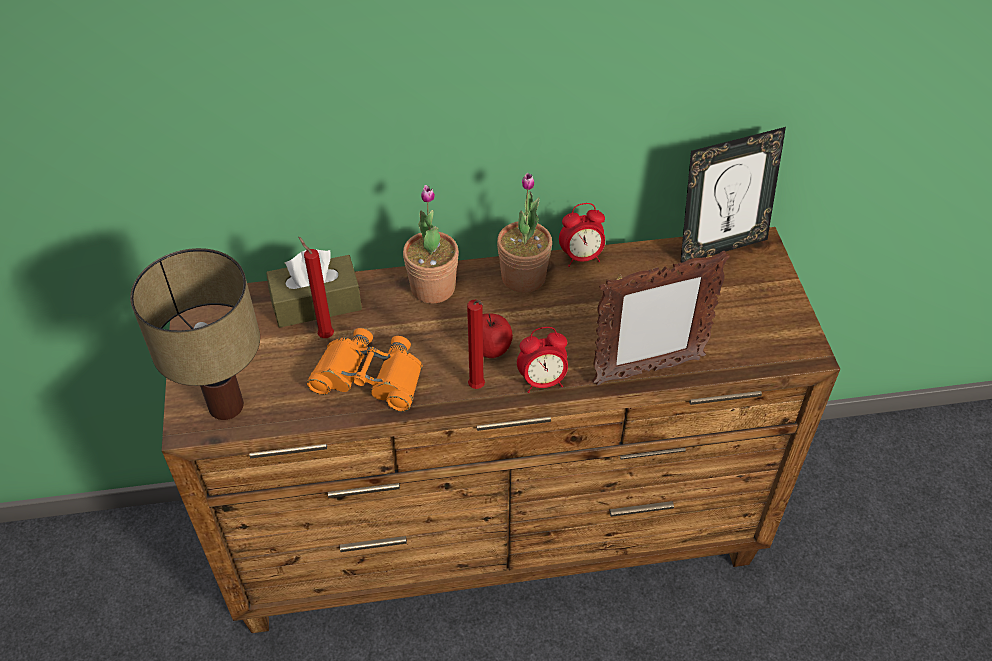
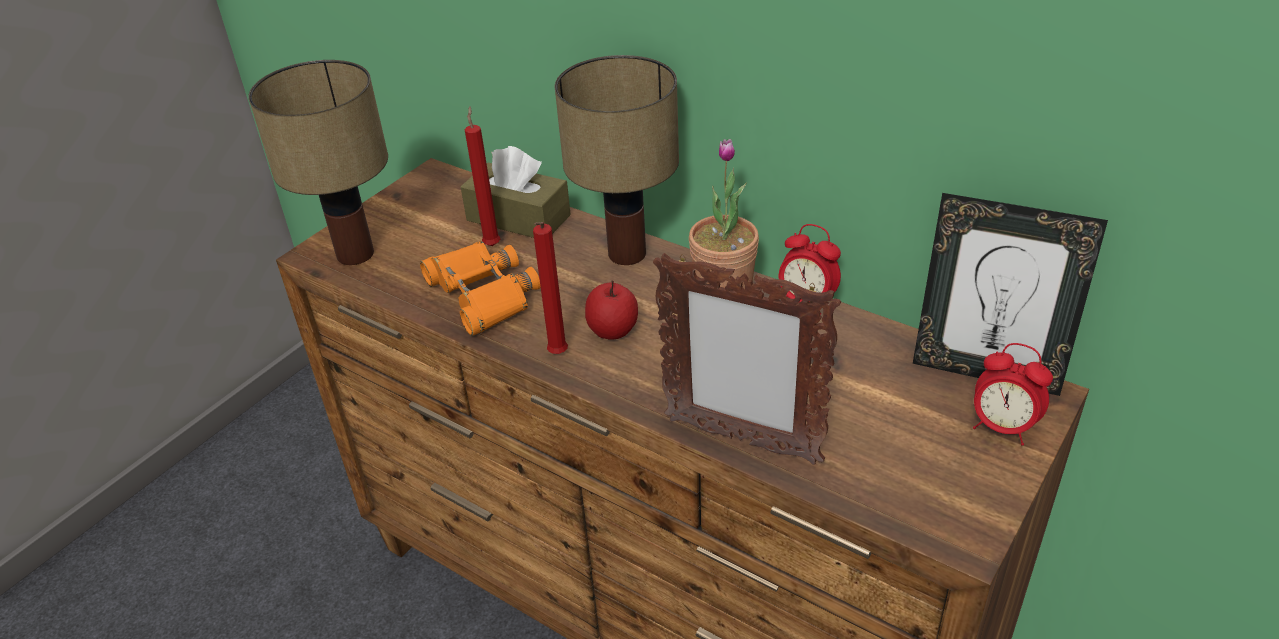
camera: 45 degrees right, 10 degrees down
potted plant [403,185,459,304] -> table lamp [555,55,679,265]
alarm clock [517,327,568,393] -> alarm clock moved to [973,343,1053,446]

